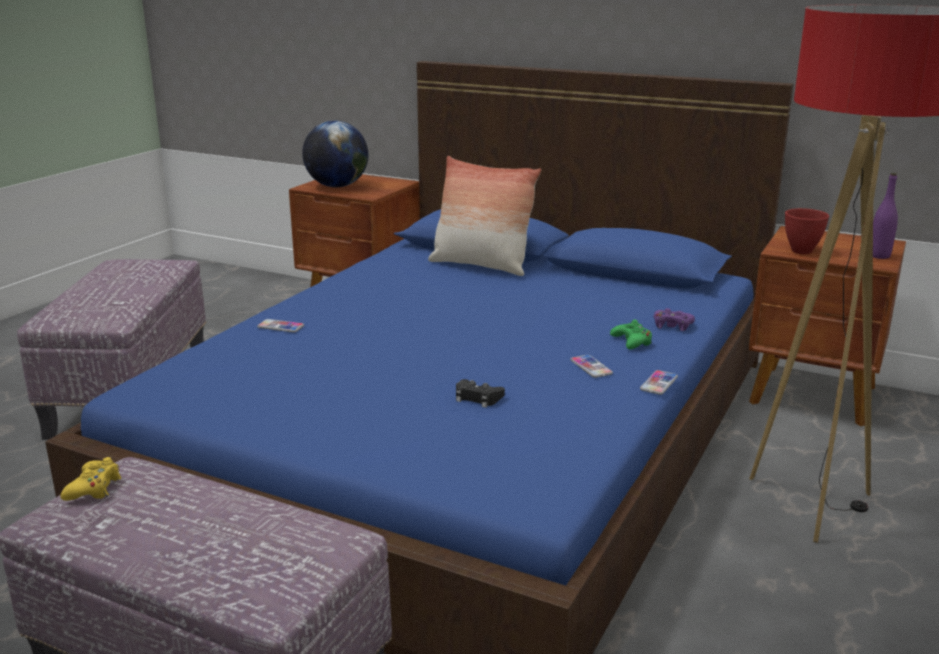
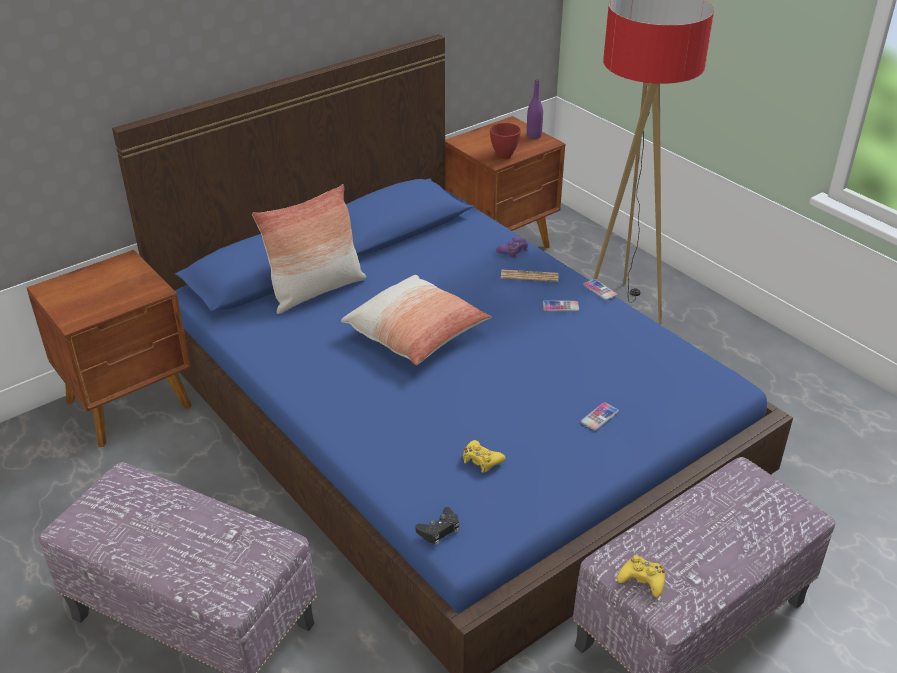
camera: 65 degrees left, 15 degrees up
phone [257,319,304,333] -> phone moved to [581,402,619,431]
globe [302,121,368,187] -> none
black game controller [456,379,505,408] -> black game controller moved to [415,507,459,545]
green game controller [610,320,652,349] -> newspaper [501,270,559,282]
none -> pillow [341,275,492,365]
none -> yellow game controller [463,440,506,473]

